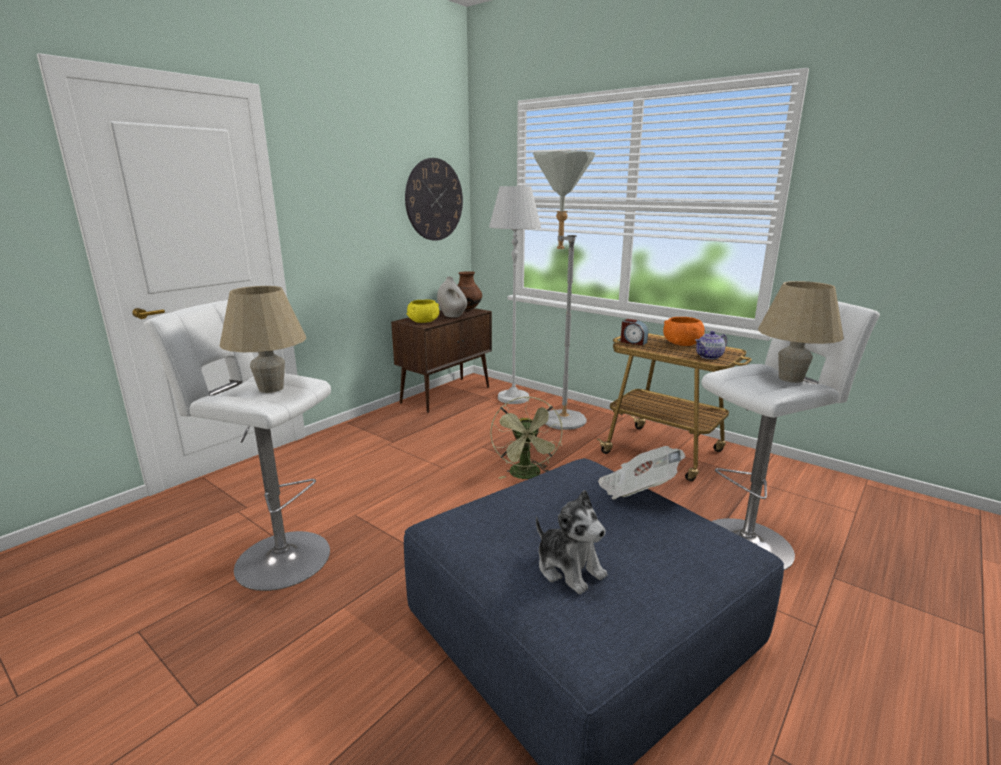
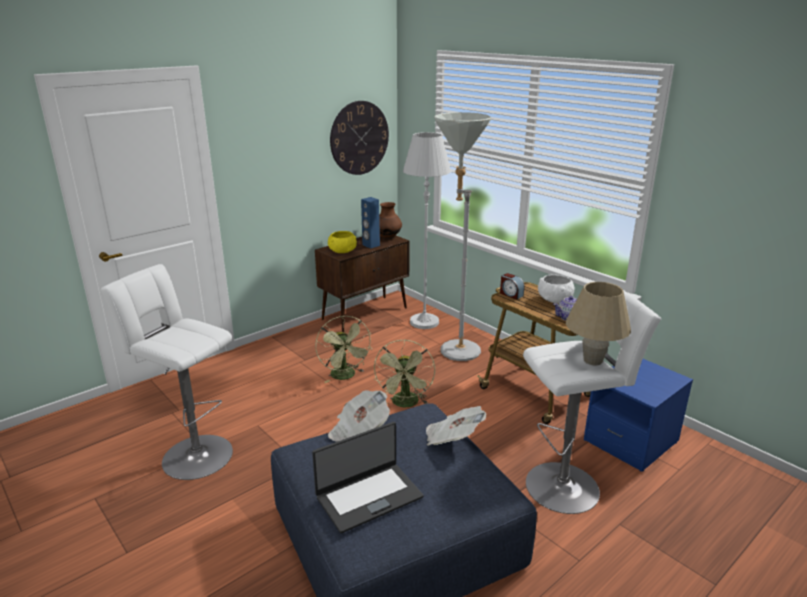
camera: 10 degrees right, 5 degrees up
beige table lamp [219,286,306,393] -> none
white vase [437,277,467,318] -> blue speaker [361,197,380,249]
plush toy [536,490,607,594] -> laptop [312,422,423,533]
orange bowl [663,317,705,346] -> white bowl [538,274,574,303]
none -> green fan [315,316,371,383]
none -> newspaper [328,390,390,442]
none -> blue nightstand [584,359,693,472]

